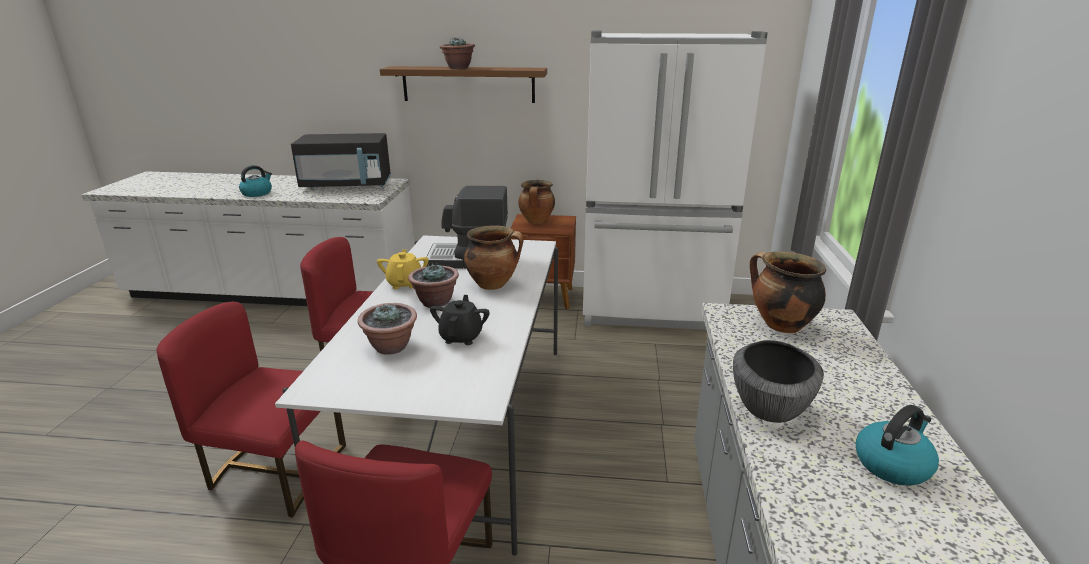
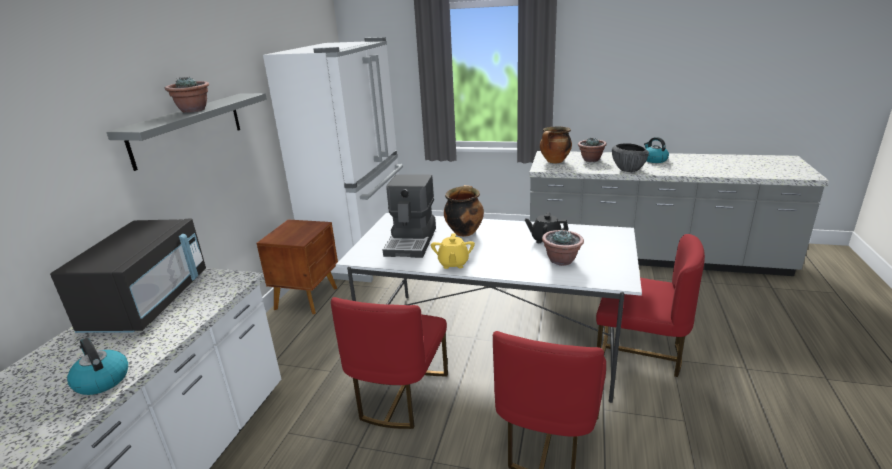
camera: 80 degrees left, 0 degrees up
yellow teapot [377,249,429,289] -> yellow teapot turned 90 degrees counterclockwise [431,233,475,269]
brown shelf [380,66,547,103] -> grey shelf [106,93,267,171]
potted plant [408,263,459,308] -> potted plant moved to [578,138,607,162]
cooking pot [518,180,555,224] -> none

